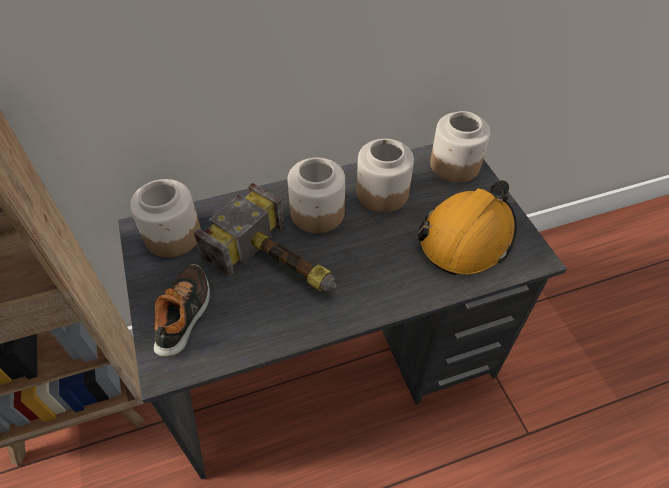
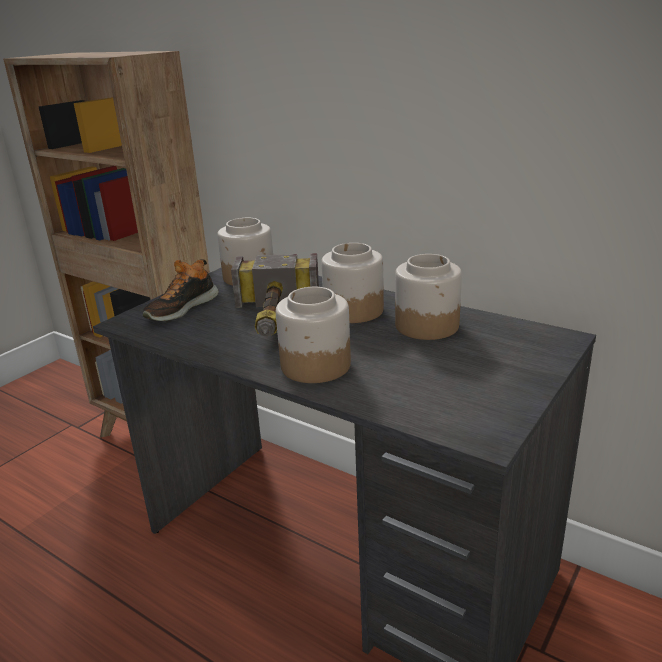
camera: 55 degrees right, 25 degrees down
shoe [153,264,210,357] -> shoe turned 150 degrees clockwise [143,259,219,321]
orange hard hat [418,180,517,275] -> none
jar [430,111,490,183] -> jar moved to [276,287,351,383]

